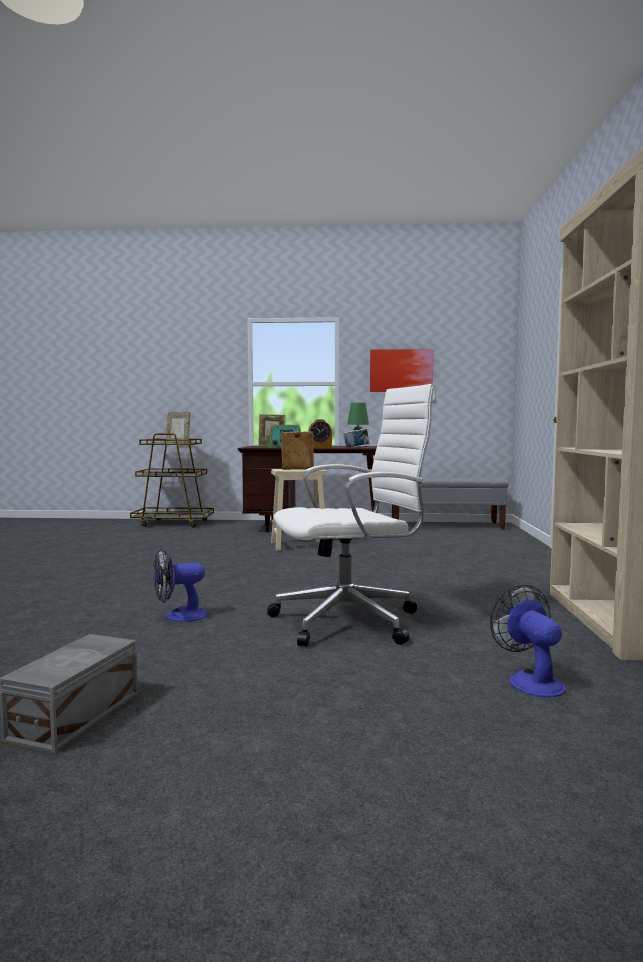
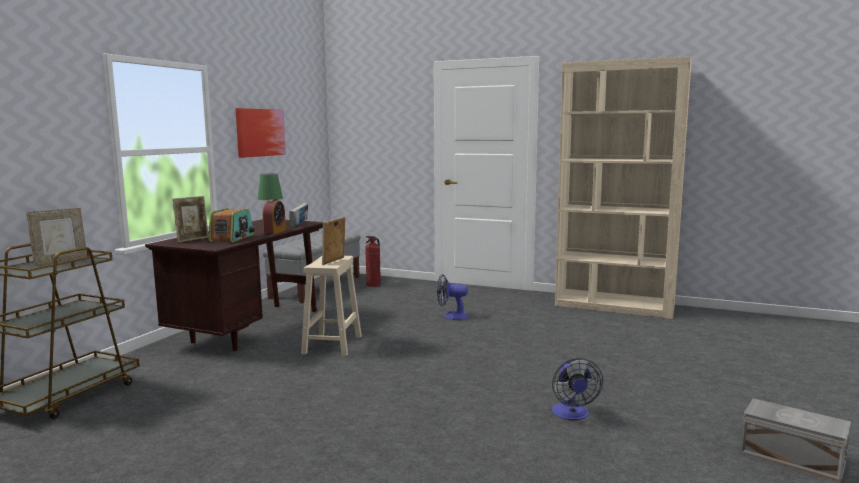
camera: 70 degrees left, 5 degrees up
white office chair [267,384,437,647] -> none
fan [490,585,566,697] -> fan moved to [437,274,469,320]
none -> fire extinguisher [365,236,381,287]

